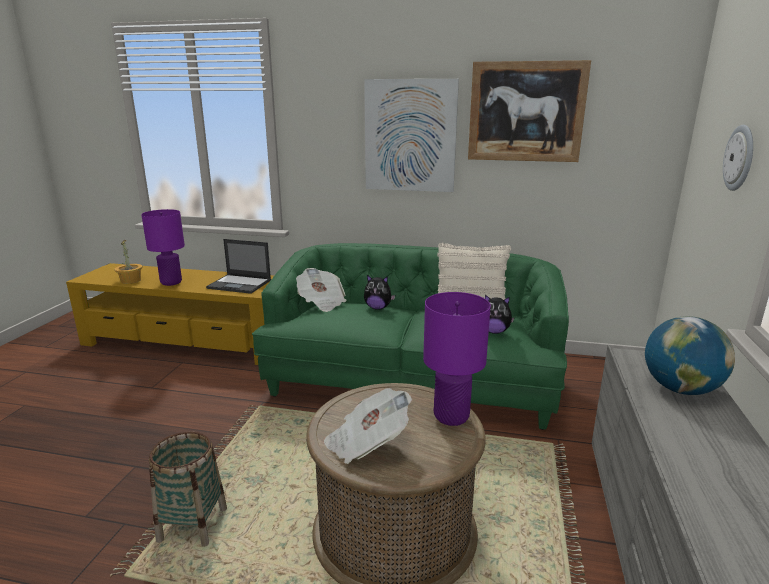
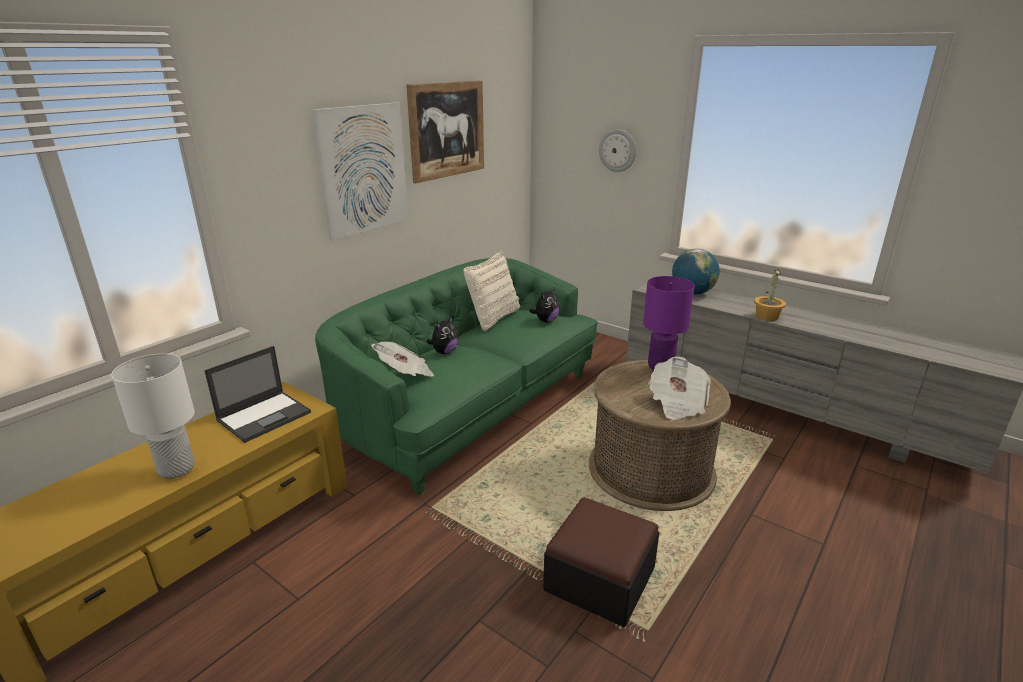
camera: 65 degrees left, 5 degrees up
potted plant [115,240,143,284] -> potted plant moved to [754,269,786,321]
purple table lamp [141,209,185,286] -> white table lamp [111,354,195,479]
basket [149,432,227,547] -> ottoman [543,497,659,627]

